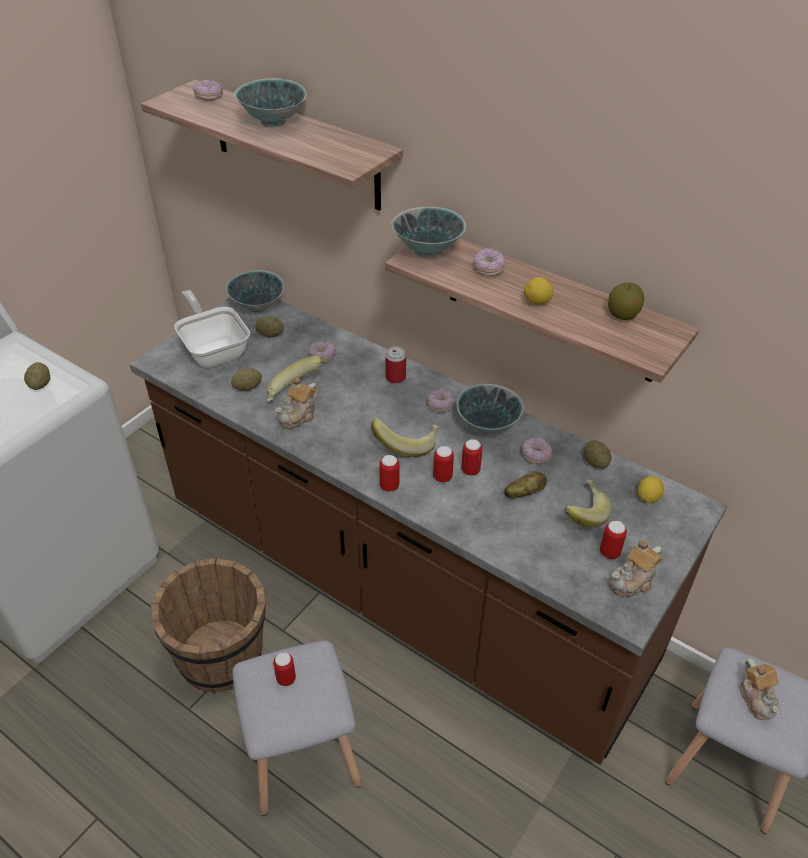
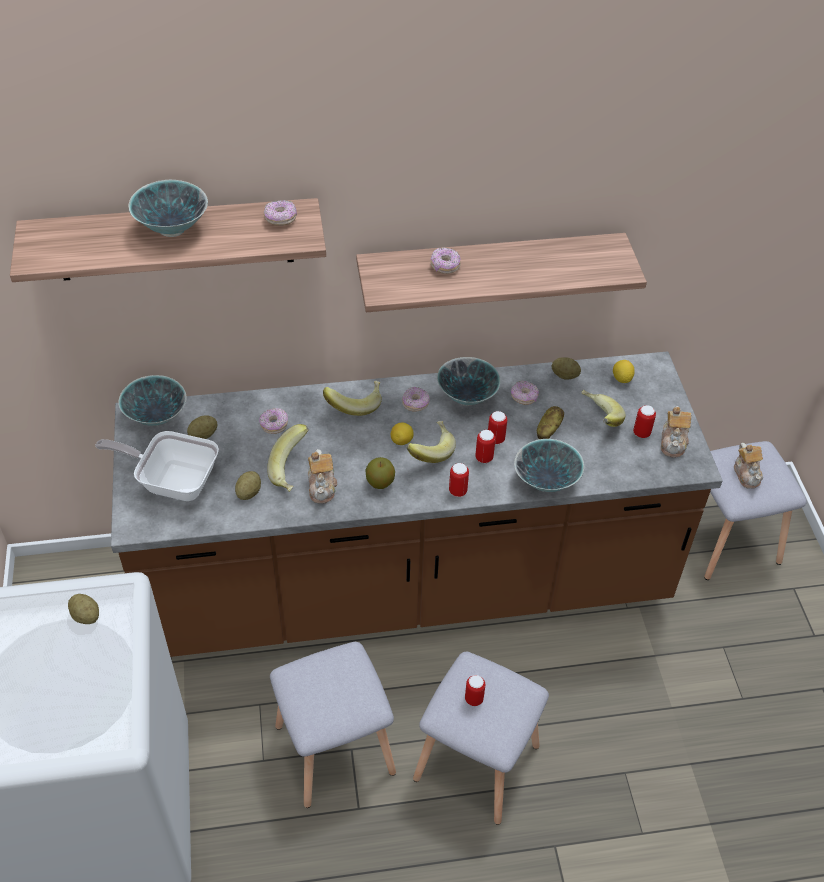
camera: 45 degrees left, 5 degrees up
brown bucket [151,558,266,693] -> grey stool [270,642,396,808]
donut [193,79,223,101] -> donut moved to [264,200,297,226]
can [386,347,406,384] -> banana [323,381,382,416]
bowl [391,207,466,258] -> bowl moved to [514,439,584,492]
lemon [524,277,554,305] -> lemon moved to [391,423,414,445]
apple [608,282,645,320] -> apple moved to [365,457,395,489]
teapot [740,659,781,720] -> teapot turned 45 degrees clockwise [734,443,763,489]

